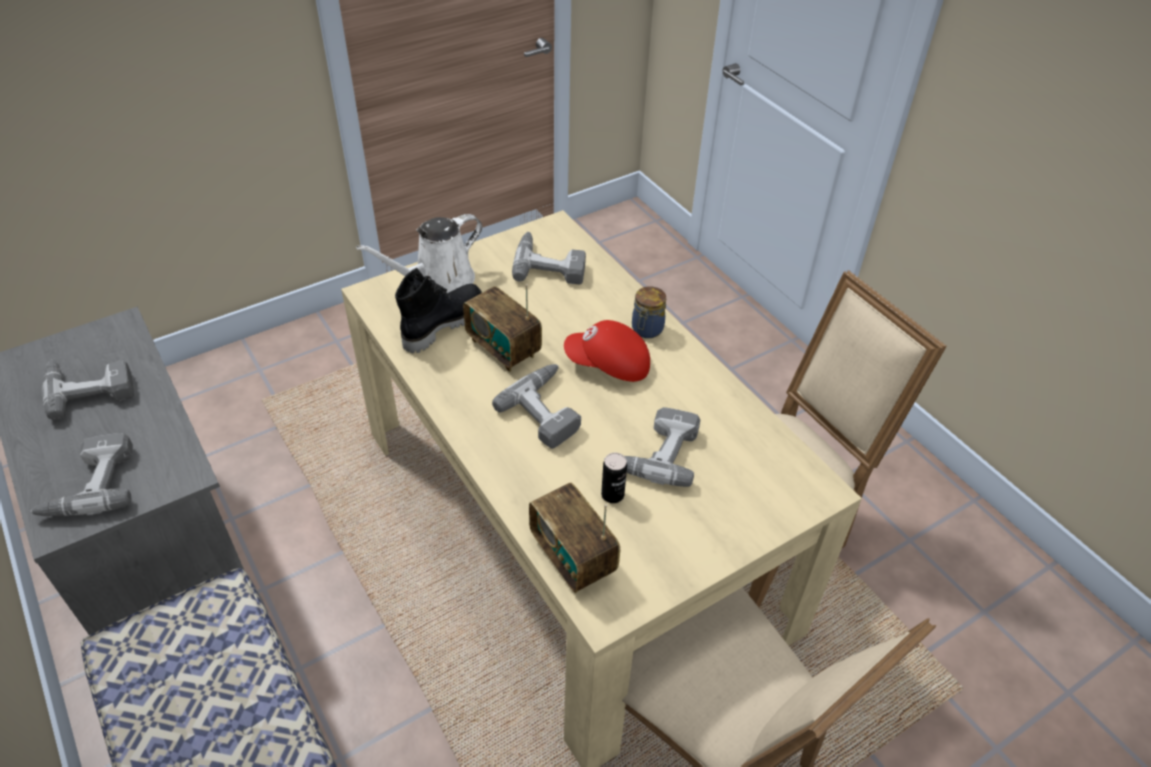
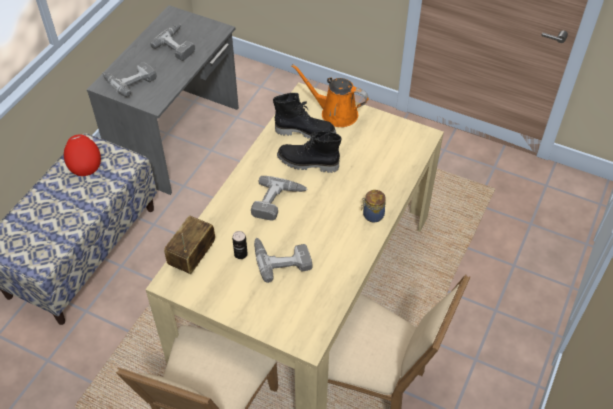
camera: 60 degrees right, 5 degrees up
white watering can [356,214,482,293] -> orange watering can [292,64,369,127]
radio [463,284,542,372] -> black boot [277,131,342,173]
power drill [512,232,586,284] -> none
red cap [564,320,650,382] -> red cap moved to [64,134,101,176]

